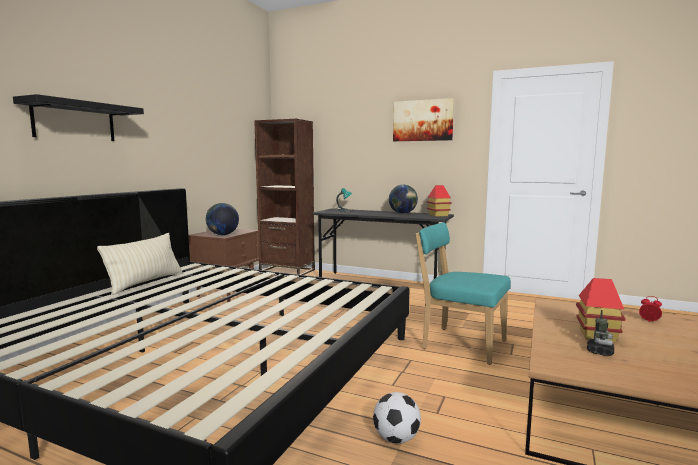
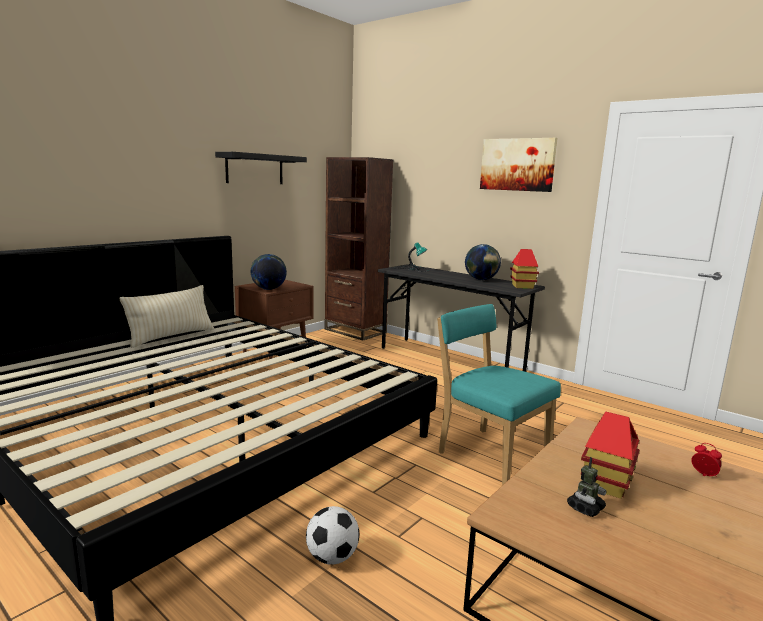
camera: 15 degrees right, 5 degrees up
black shelf [13,94,144,141] -> black shelf moved to [215,152,307,184]

